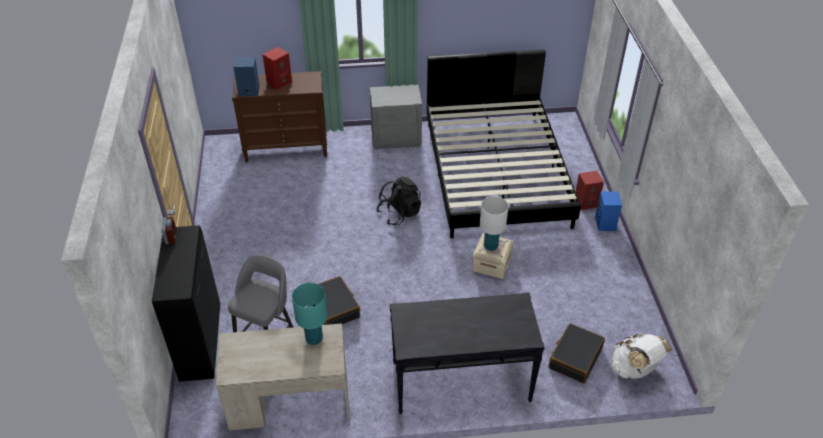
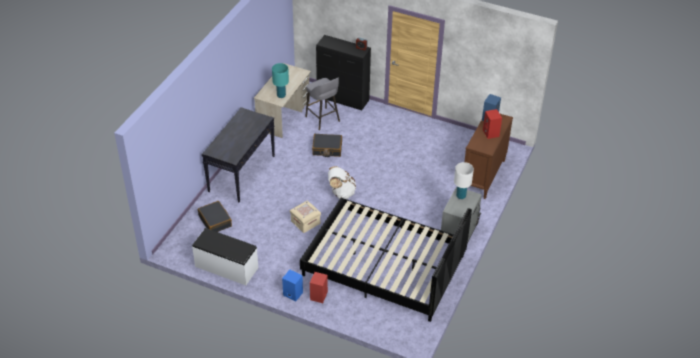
camera: 120 degrees right, 0 degrees up
black backpack [376,176,421,225] -> none
white table lamp [480,196,509,251] -> white table lamp moved to [454,162,474,199]
white backpack [612,334,672,379] -> white backpack moved to [328,166,356,199]
none -> white bench [192,228,258,285]

